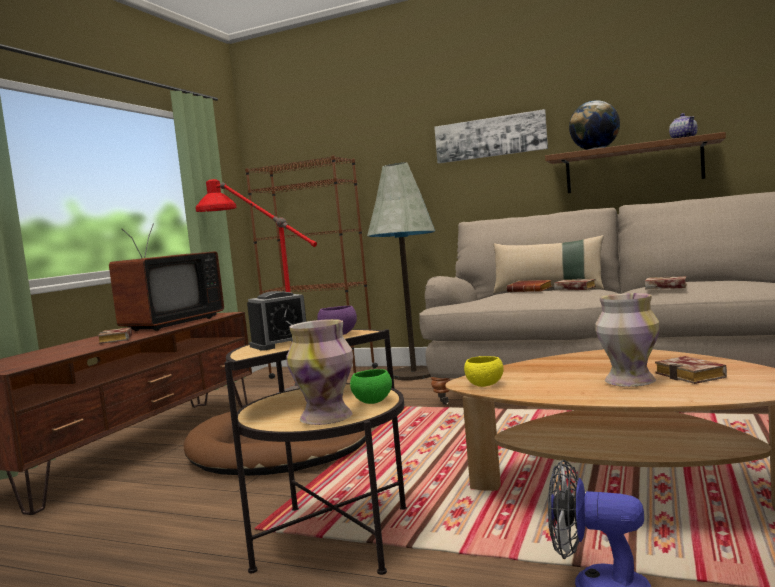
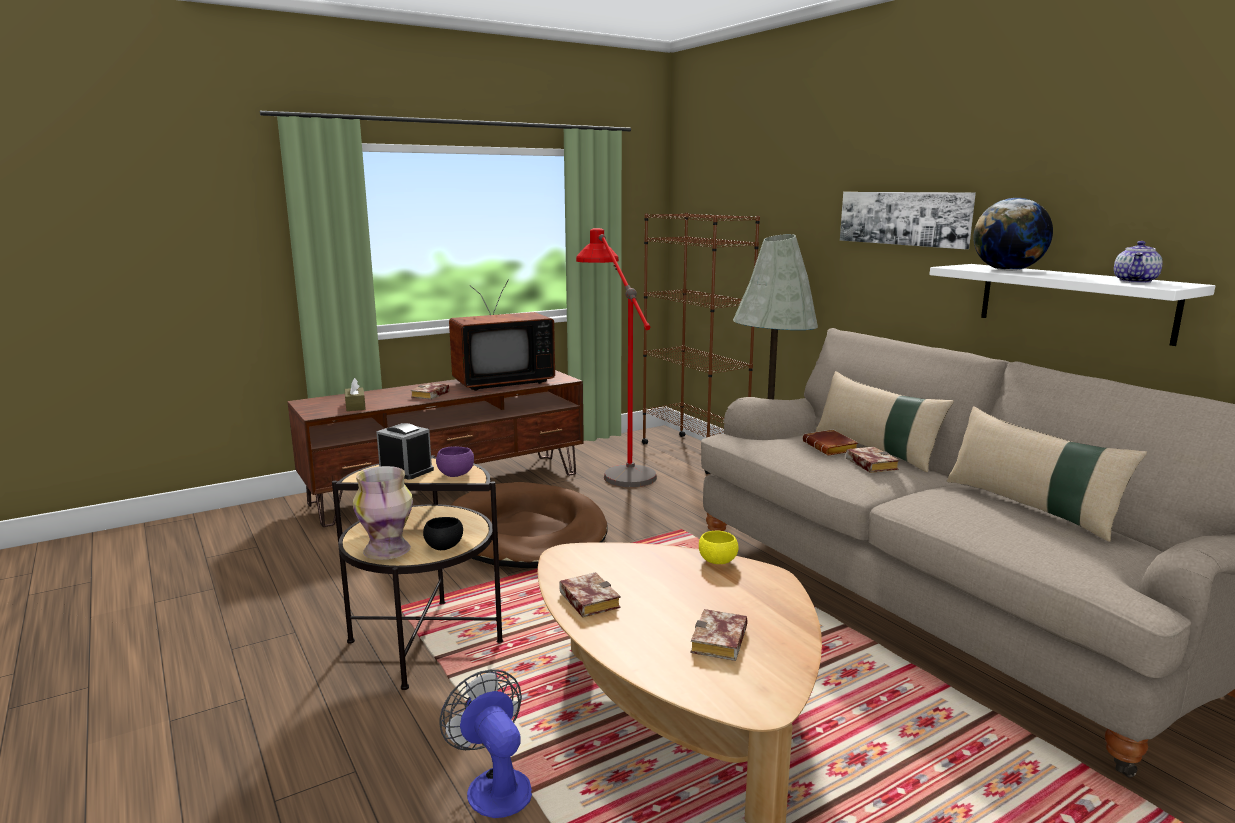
camera: 35 degrees right, 10 degrees up
alarm clock [247,291,306,351] -> alarm clock turned 150 degrees counterclockwise [376,423,434,479]
green bowl [350,369,392,404] -> black bowl [423,517,463,550]
yellow bowl [464,356,504,387] -> yellow bowl moved to [699,530,739,564]
brown shelf [545,132,726,193] -> white shelf [929,264,1215,346]
vase [595,293,660,387] -> none
book [645,276,687,289] -> book moved to [559,572,620,618]
none -> brown tissue box [345,378,366,411]
none -> beige pillow [947,406,1147,542]

